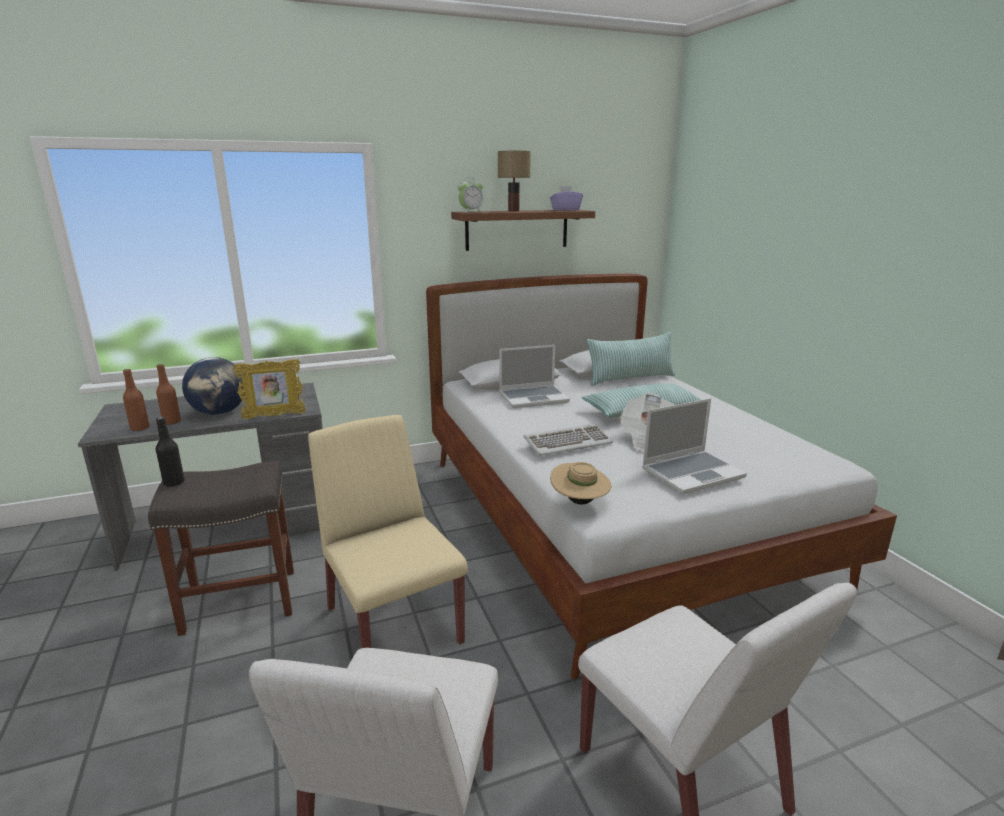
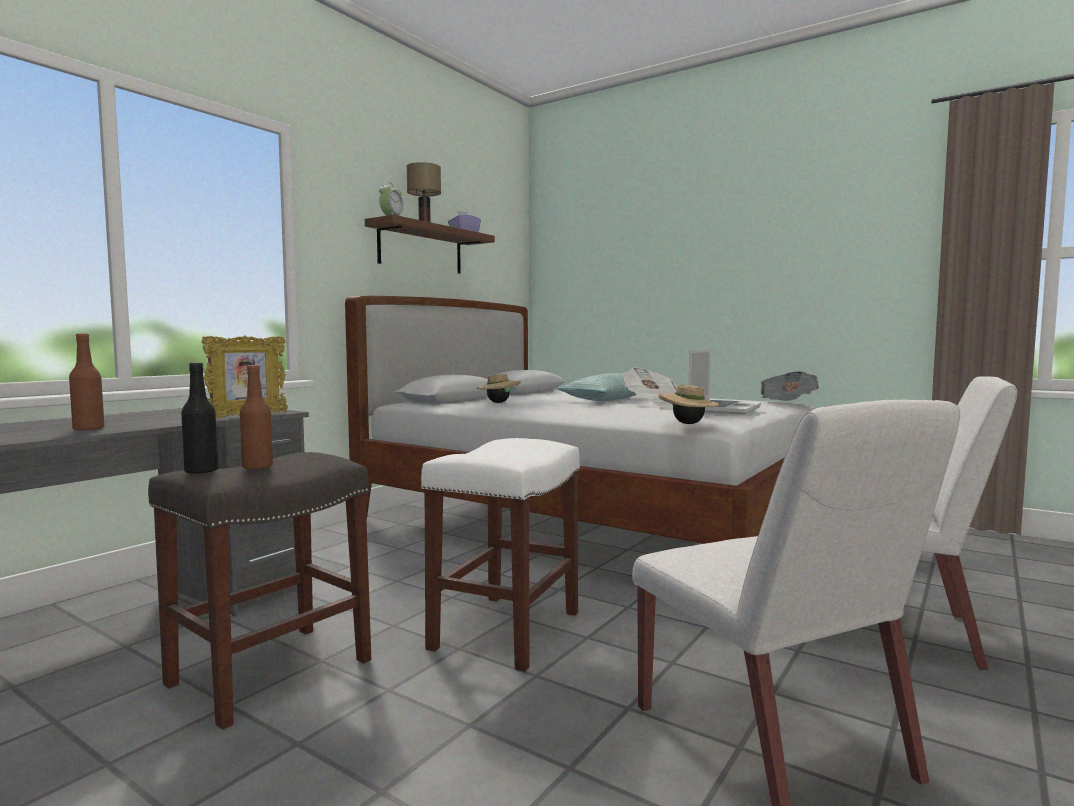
camera: 35 degrees left, 15 degrees down
brown bottle [123,369,150,431] -> brown bottle moved to [240,365,273,470]
globe [182,357,244,415] -> none
beige chair [308,415,468,648] -> white stool [421,438,580,672]
laptop [499,345,570,408] -> beige hat [477,373,520,403]
keyboard [524,424,613,456] -> none
pillow [586,332,675,386] -> none
none -> newspaper [760,371,819,401]

